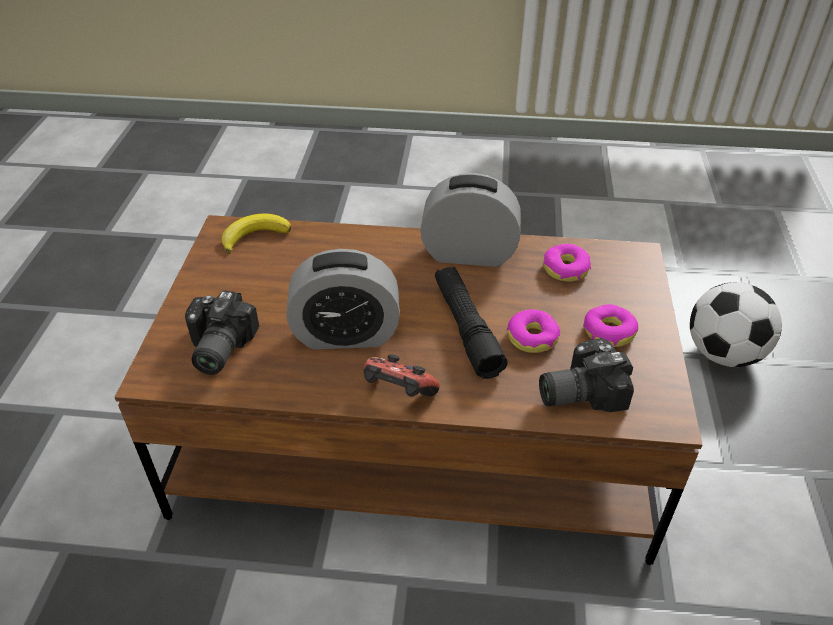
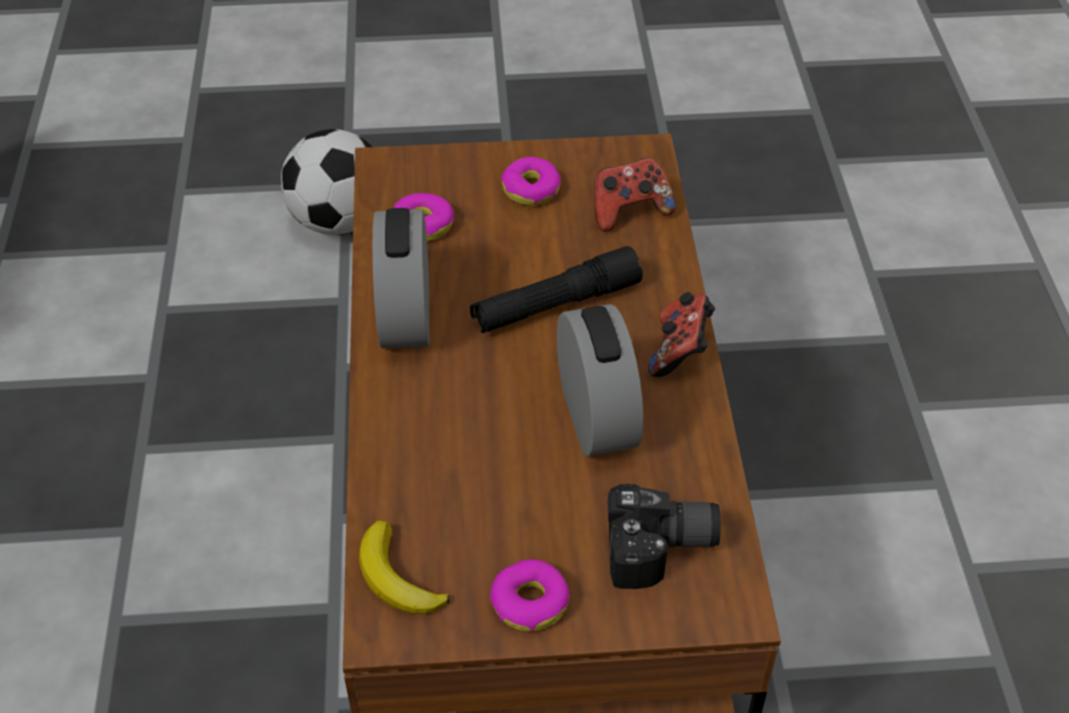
camera: 100 degrees left, 5 degrees up
donut [506,309,560,353] -> donut moved to [490,559,569,631]
camera [539,338,634,412] -> game controller [594,158,675,232]

